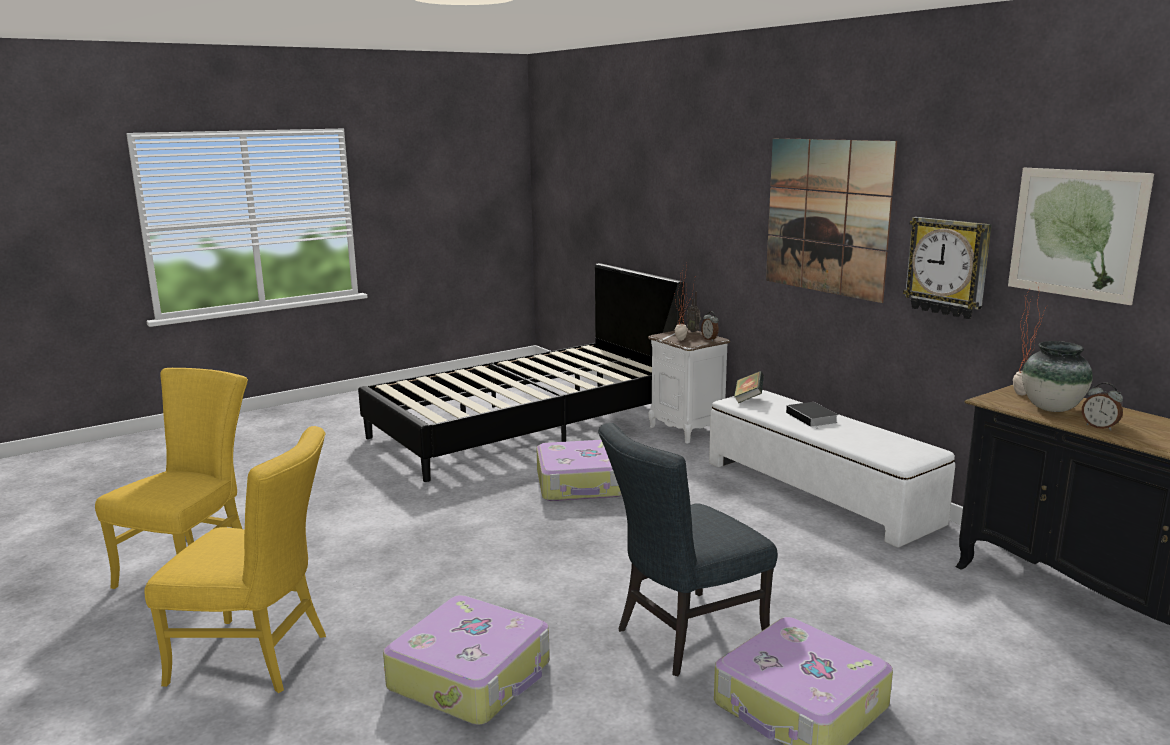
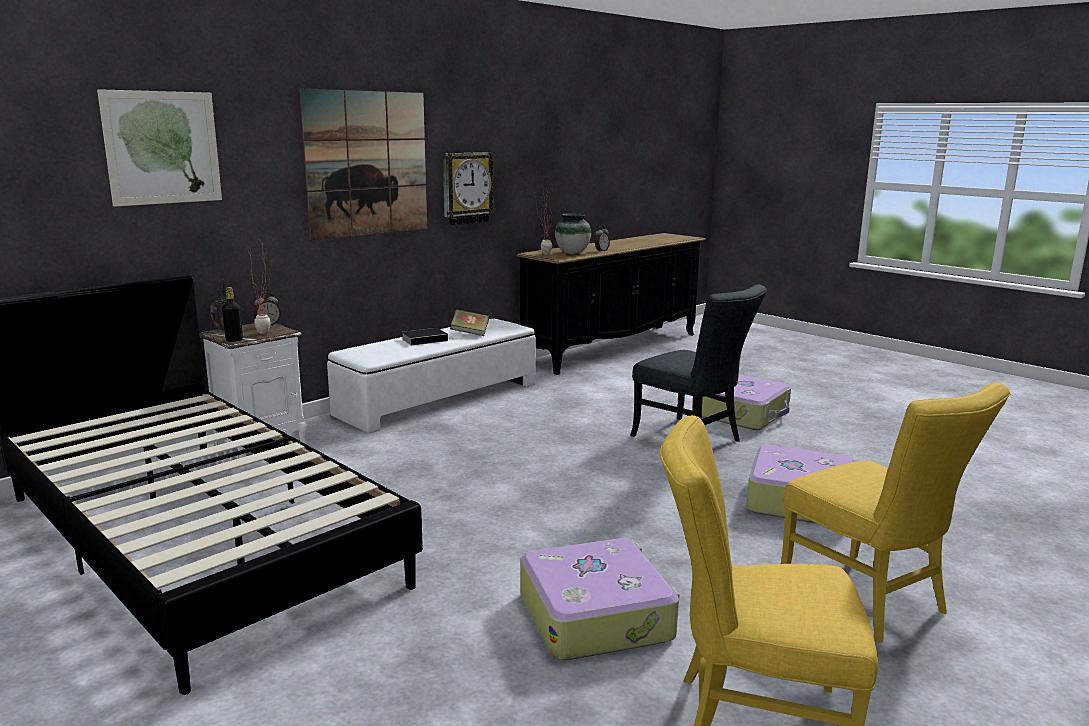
camera: 100 degrees left, 0 degrees up
yellow chair [144,426,326,693] -> yellow chair turned 150 degrees clockwise [781,382,1011,642]
suitcase [536,440,622,501] -> suitcase moved to [520,538,679,660]
book [734,371,764,403] -> book moved to [450,309,489,336]
picture [1008,168,1154,305] -> picture moved to [97,89,222,207]
none -> black bottle [222,287,243,342]

